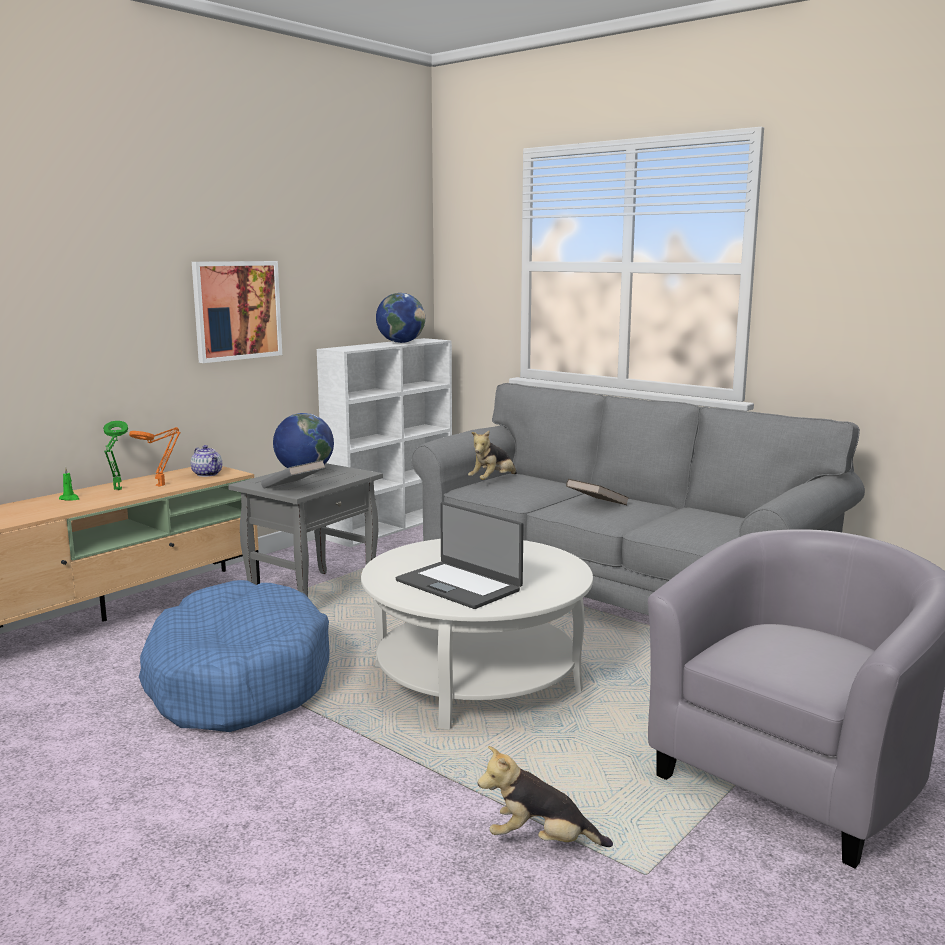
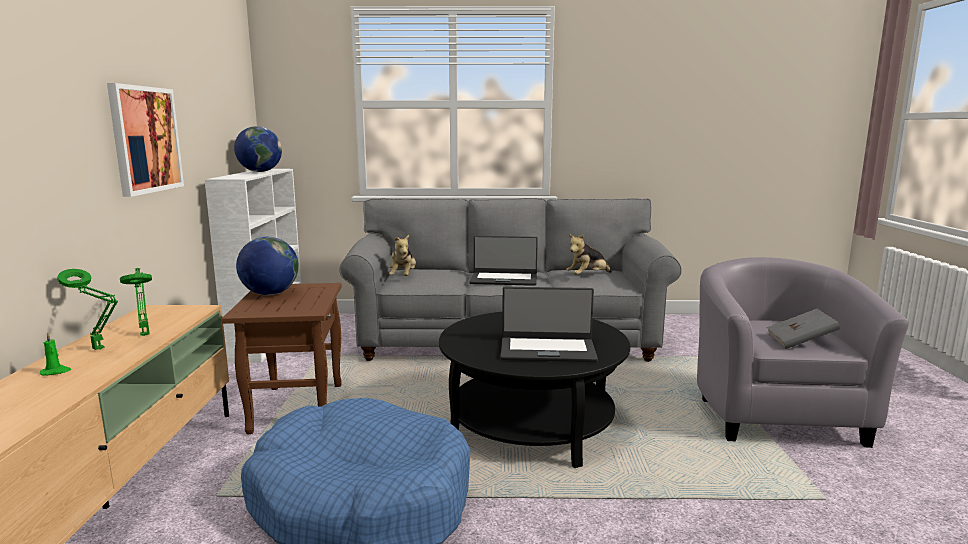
camera: 40 degrees left, 0 degrees up
orange table lamp [129,427,181,487] -> green table lamp [120,268,152,336]
teapot [191,445,222,477] -> none
grey side table [228,463,383,597] -> brown side table [221,283,342,434]
grey book [261,460,326,488] -> grey book moved to [766,309,840,349]
white coffee table [361,539,593,729] -> black coffee table [439,312,630,468]
plush toy [478,746,613,847] -> plush toy moved to [566,234,612,275]
brown book [566,479,629,505] -> laptop [470,236,538,286]

